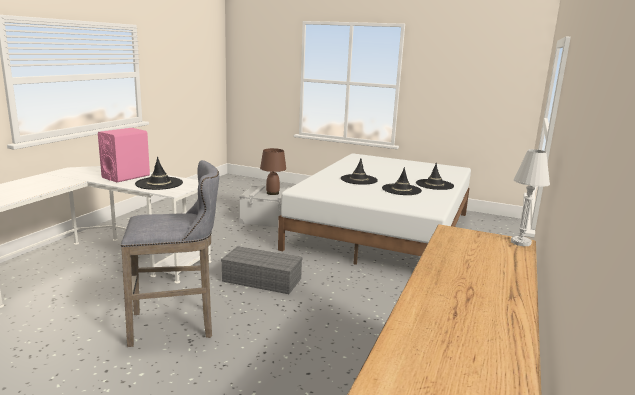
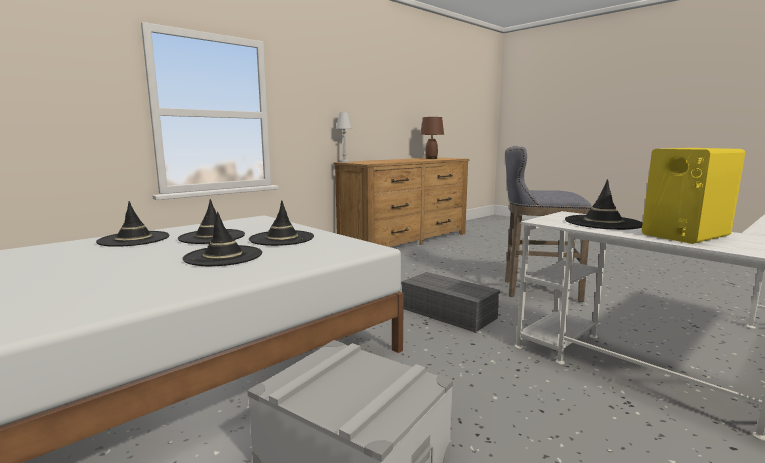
camera: 155 degrees left, 5 degrees down
pink speaker [98,128,150,182] -> yellow speaker [642,148,745,244]
brown table lamp [260,148,286,195] -> brown table lamp moved to [420,117,444,159]
none -> black hat [249,201,314,246]

